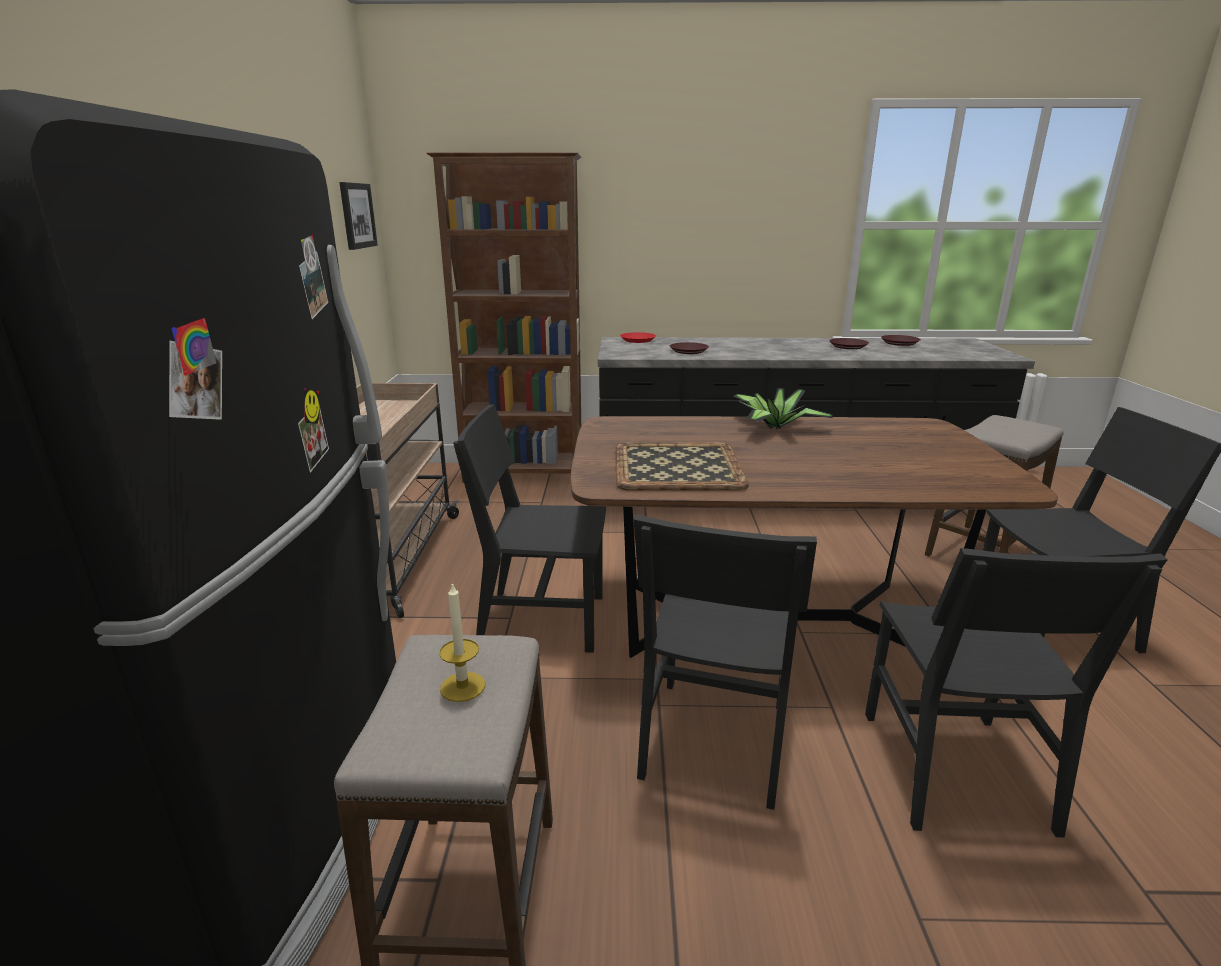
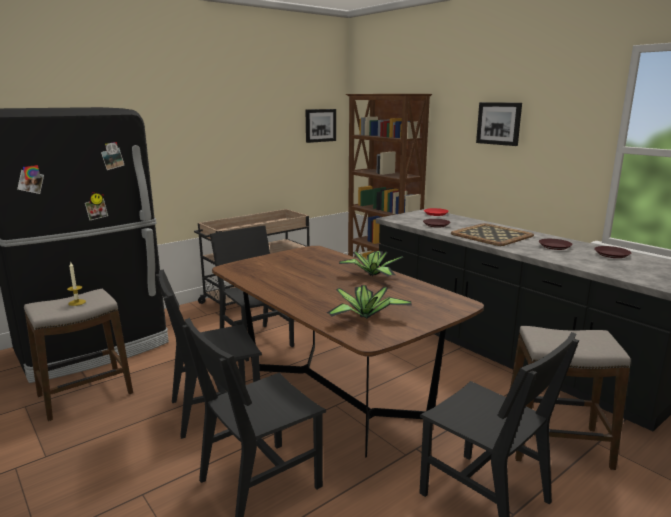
camera: 50 degrees right, 5 degrees down
tray [615,442,749,491] -> tray moved to [451,223,534,246]
none -> potted plant [327,285,412,319]
none -> picture [476,102,522,146]

